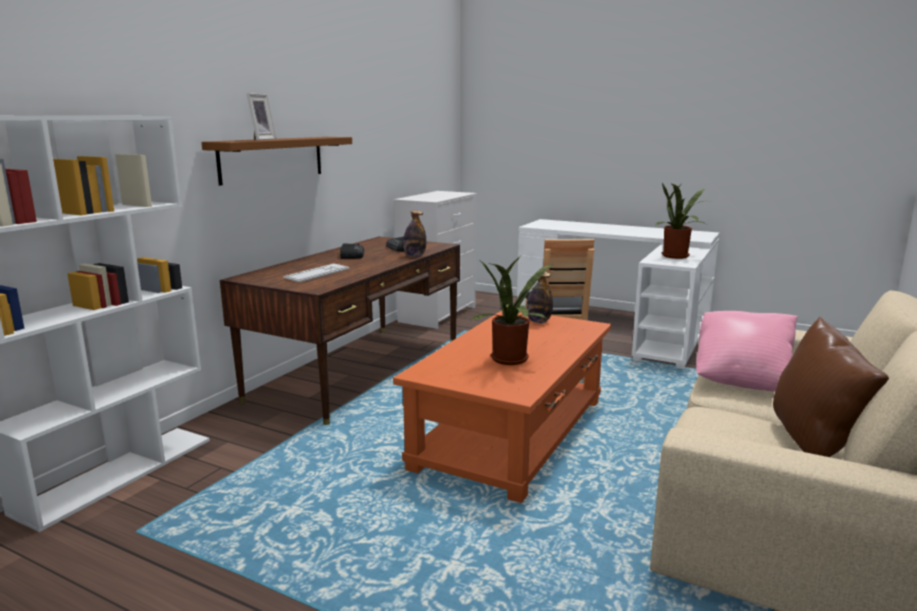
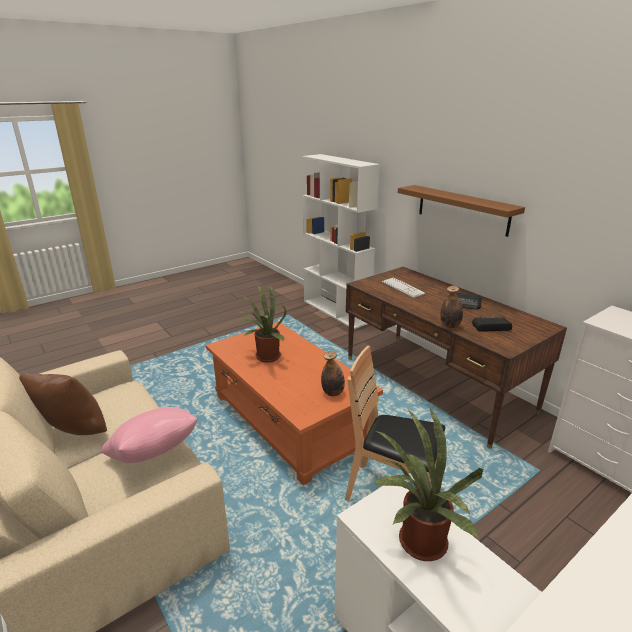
camera: 115 degrees right, 10 degrees up
picture frame [246,93,276,140] -> none

